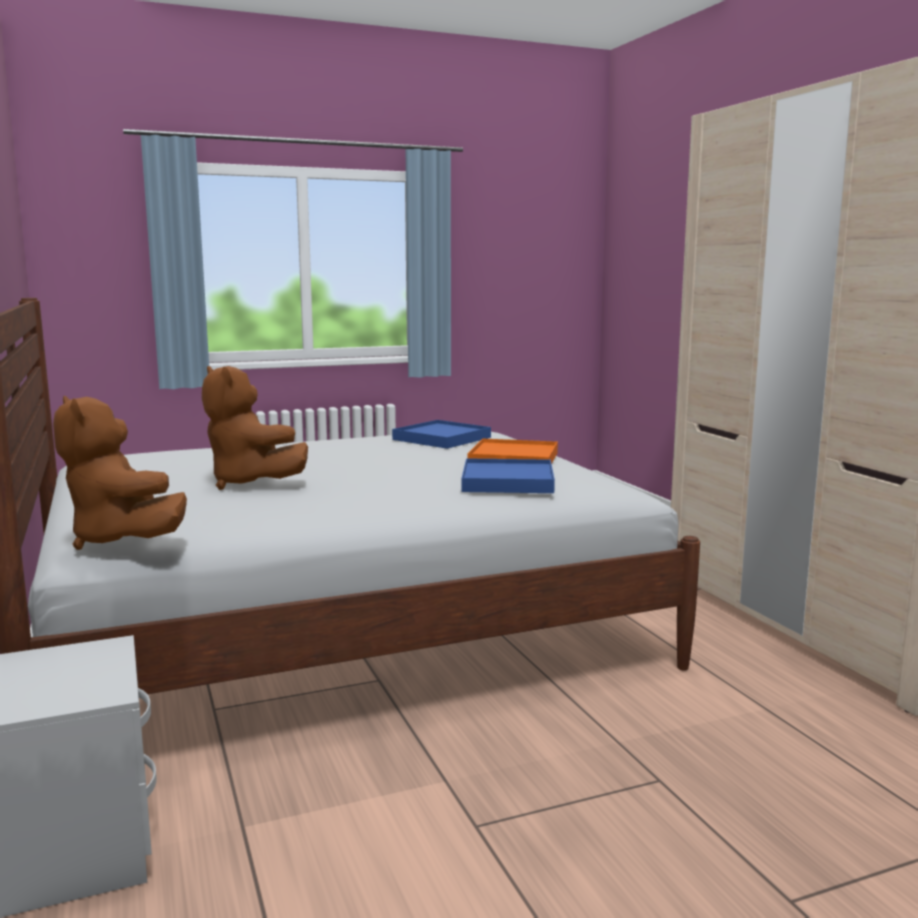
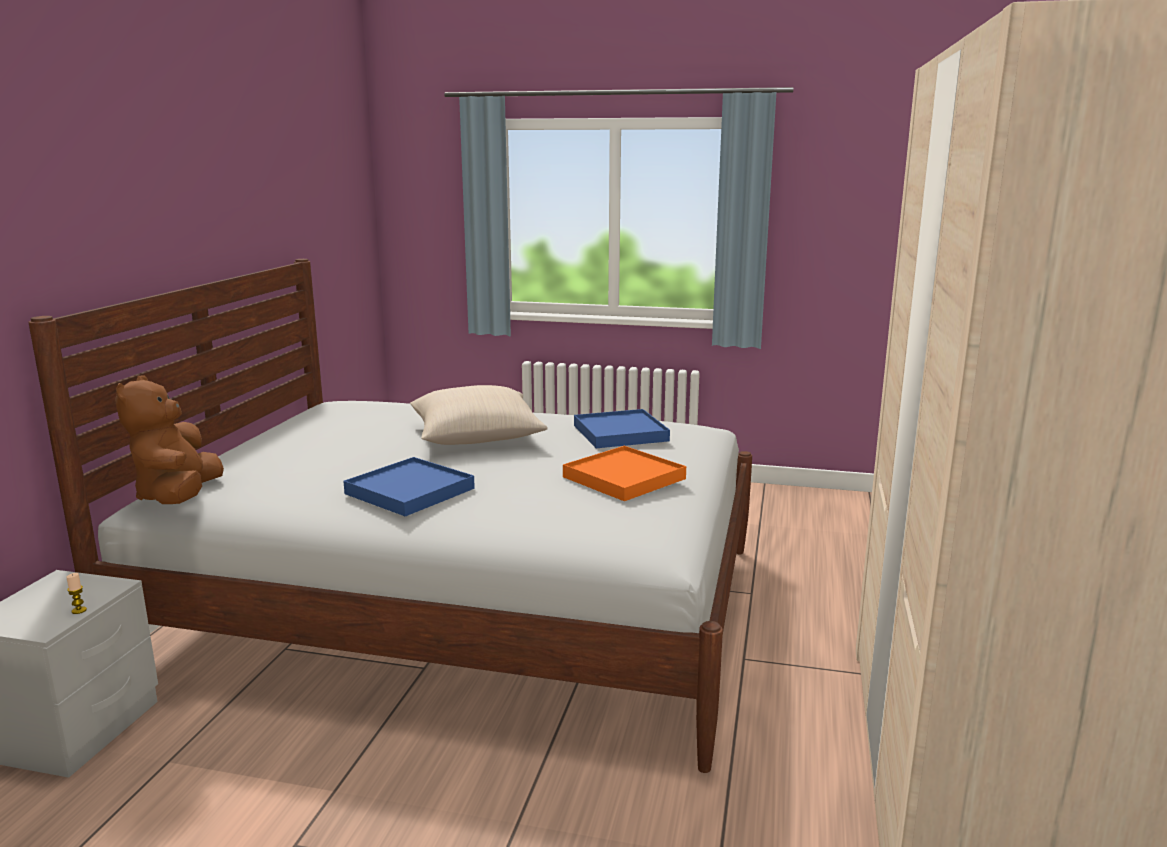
camera: 35 degrees right, 5 degrees up
brown plush toy [202,366,308,490] -> none
blue tray [462,459,555,493] -> blue tray moved to [343,457,475,516]
none -> candle [66,573,87,614]
none -> beige pillow [410,385,548,445]

